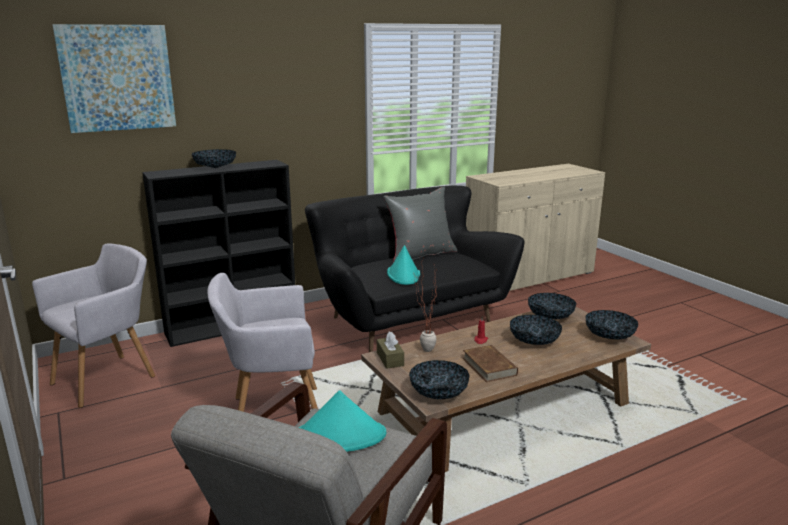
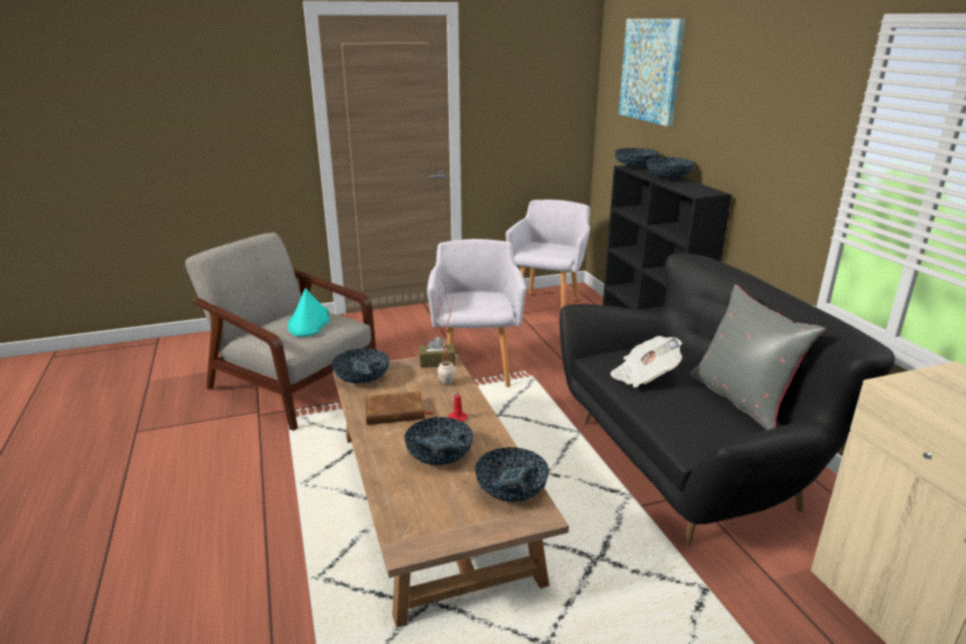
camera: 100 degrees right, 5 degrees up
grey armchair [32,243,155,408] -> grey armchair turned 120 degrees counterclockwise [506,200,590,309]
turquoise hat [387,245,420,285] -> newspaper [610,336,683,387]
bowl [585,310,638,339] -> bowl moved to [615,148,659,168]

